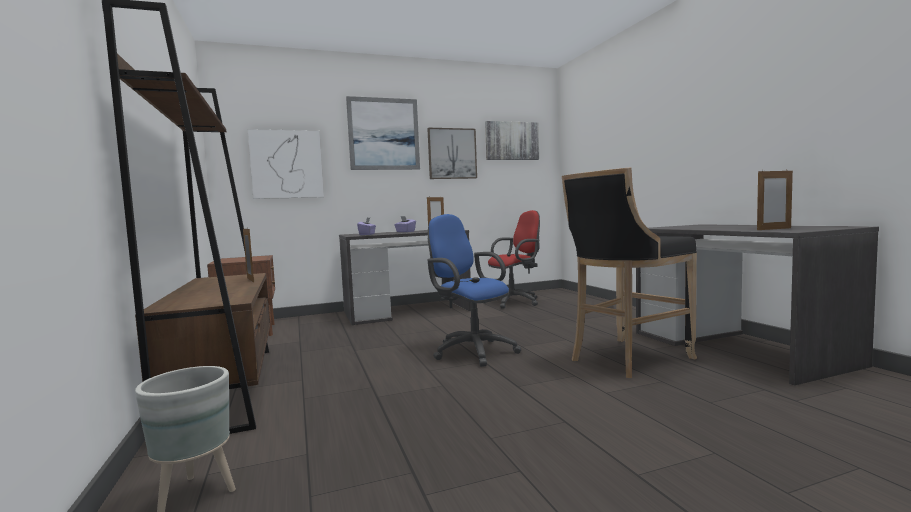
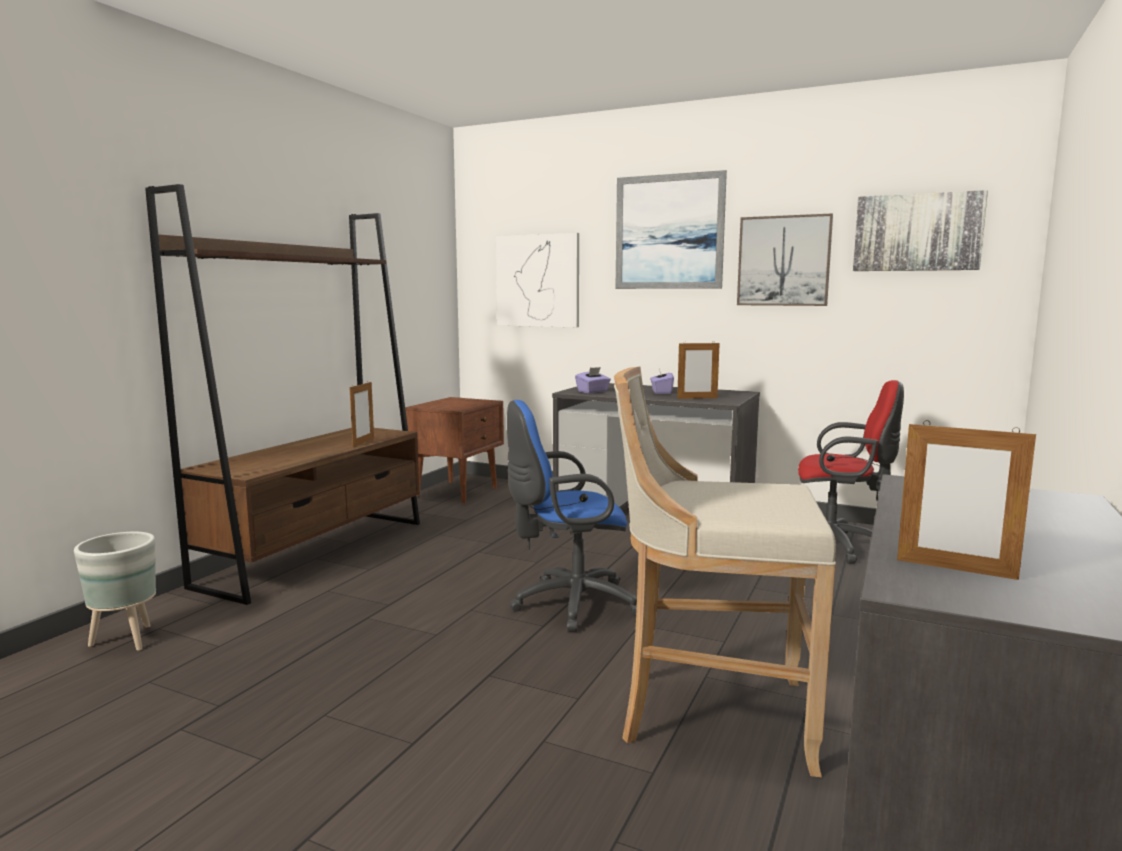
camera: 45 degrees right, 5 degrees up
blue office chair [428,214,521,367] -> blue office chair turned 105 degrees counterclockwise [507,400,637,632]
black stool [562,168,697,378] -> beige stool [614,367,836,777]

